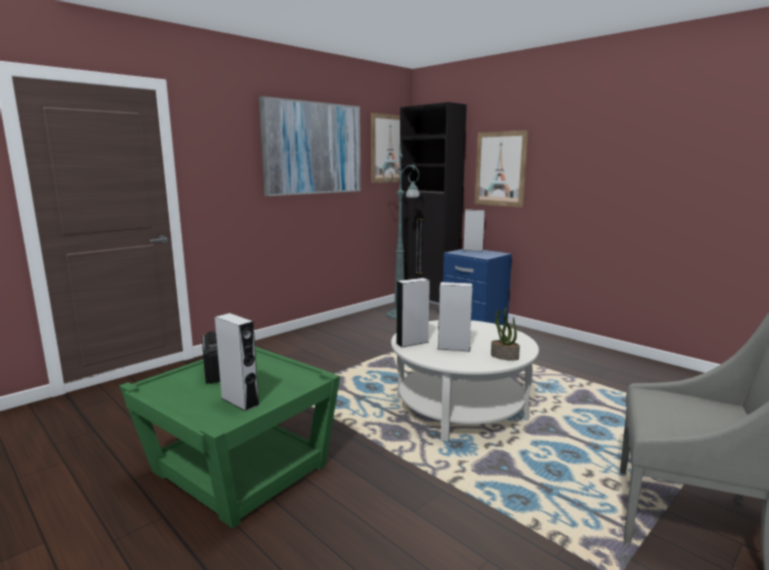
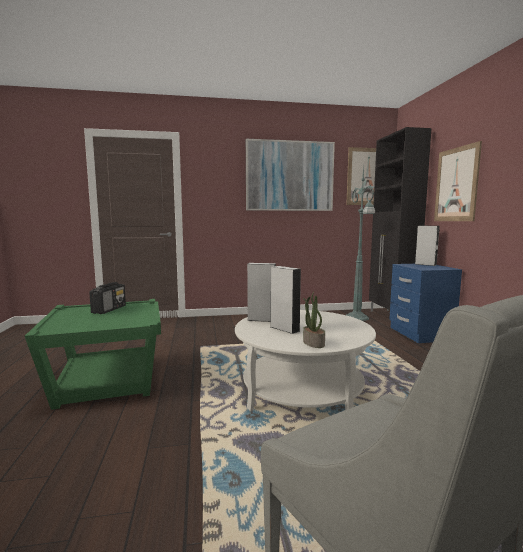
camera: 35 degrees right, 5 degrees down
grey speaker [215,313,259,411] -> none

